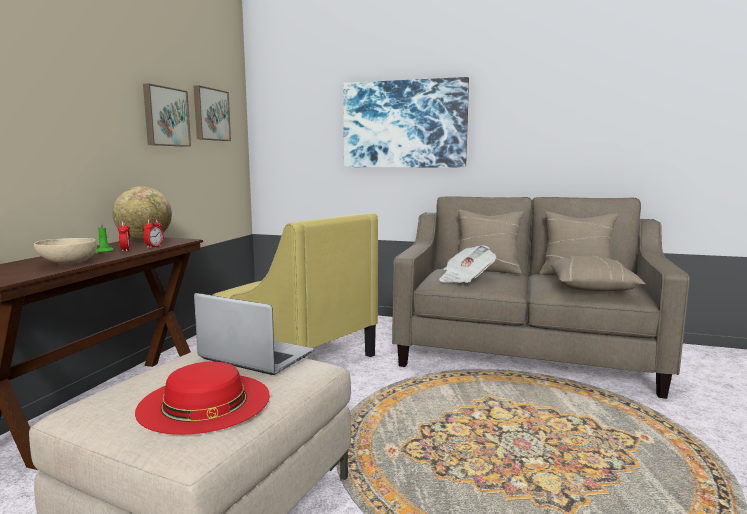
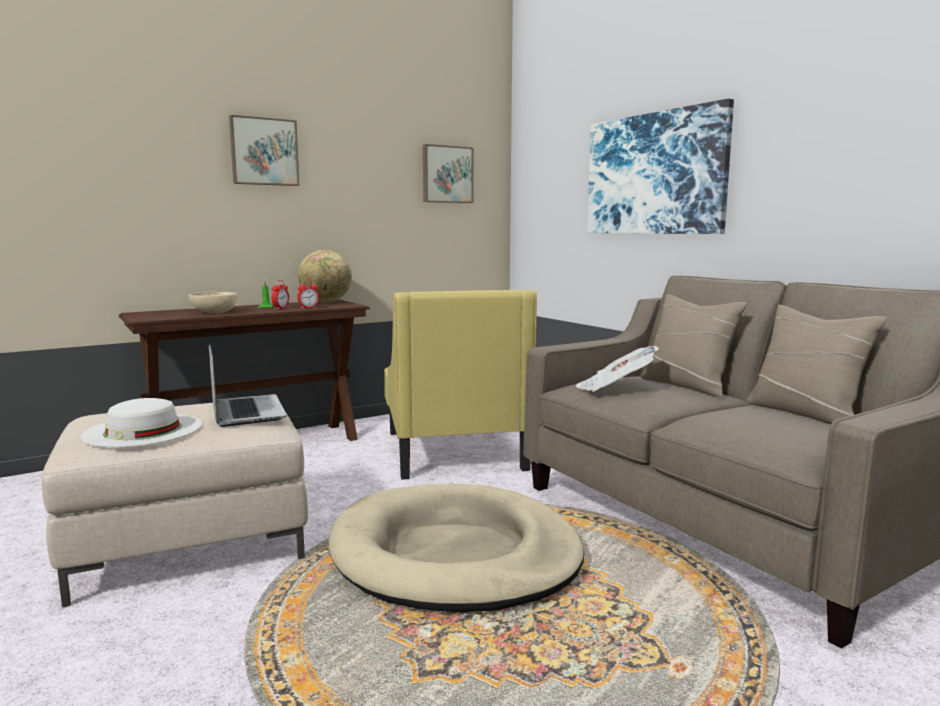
camera: 40 degrees right, 0 degrees up
red hat [135,362,270,435] -> white hat [80,398,202,447]
picture [143,83,191,147] -> picture moved to [229,115,300,186]
beige pillow [551,255,645,291] -> none
none -> beige dog bed [329,484,584,612]

